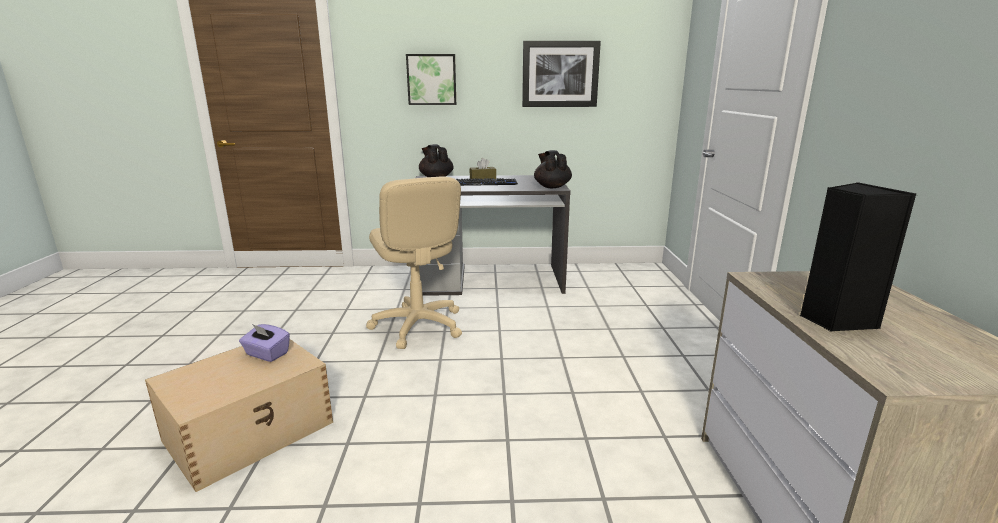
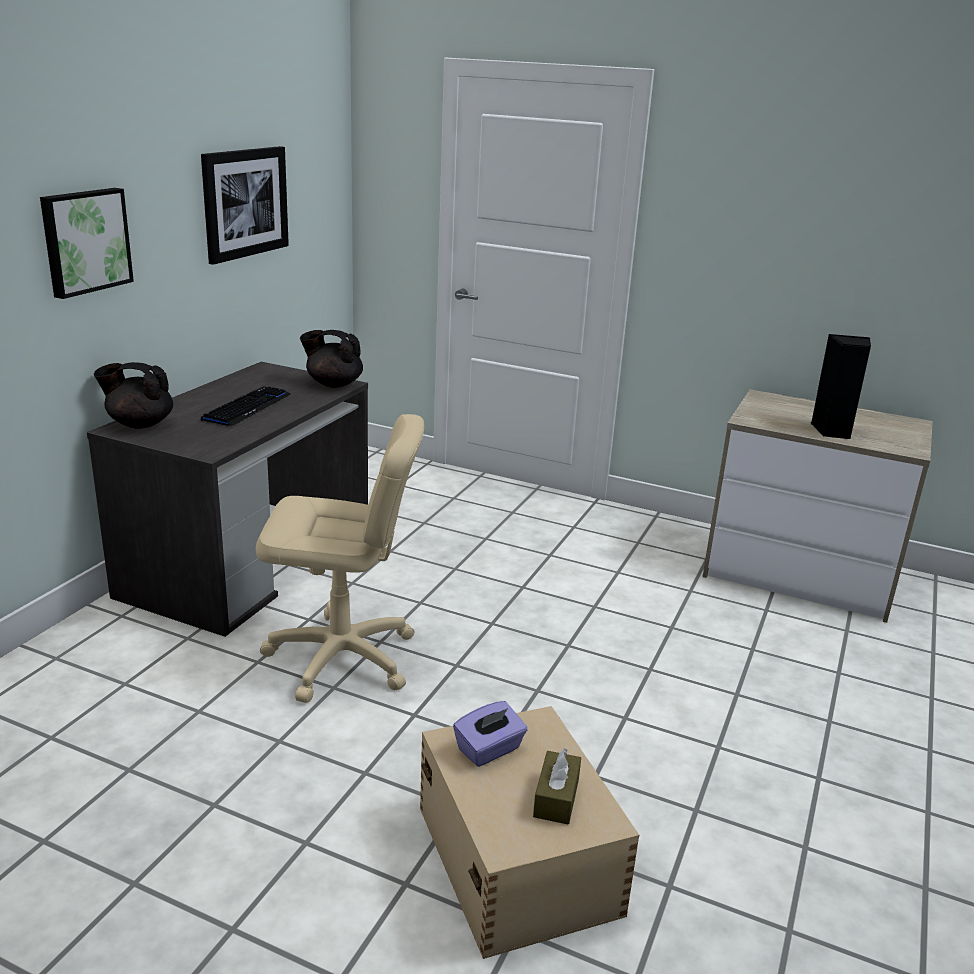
camera: 65 degrees left, 5 degrees up
brown tissue box [470,158,496,179] -> brown tissue box moved to [533,749,581,825]

